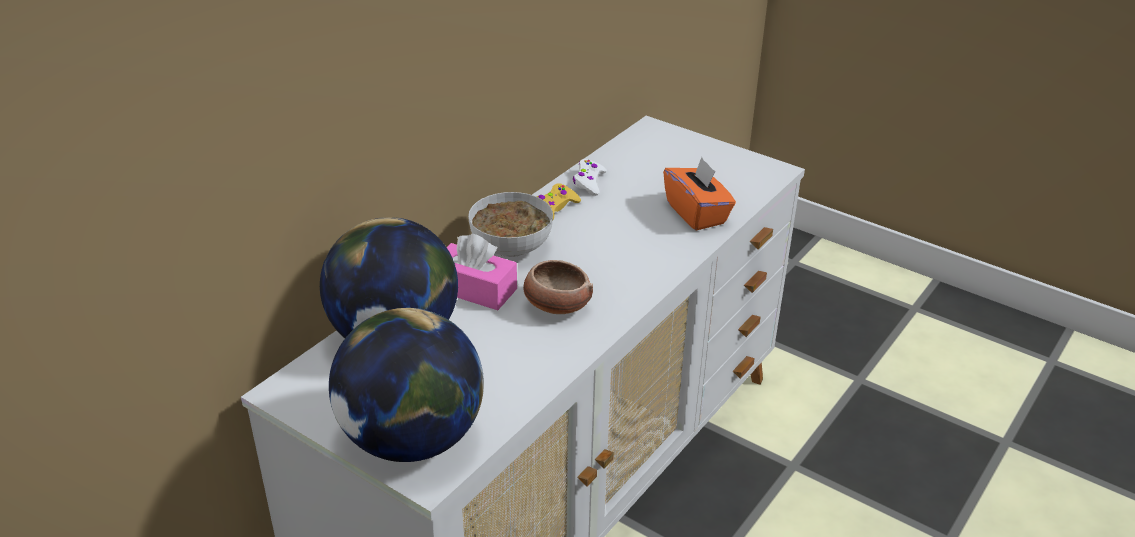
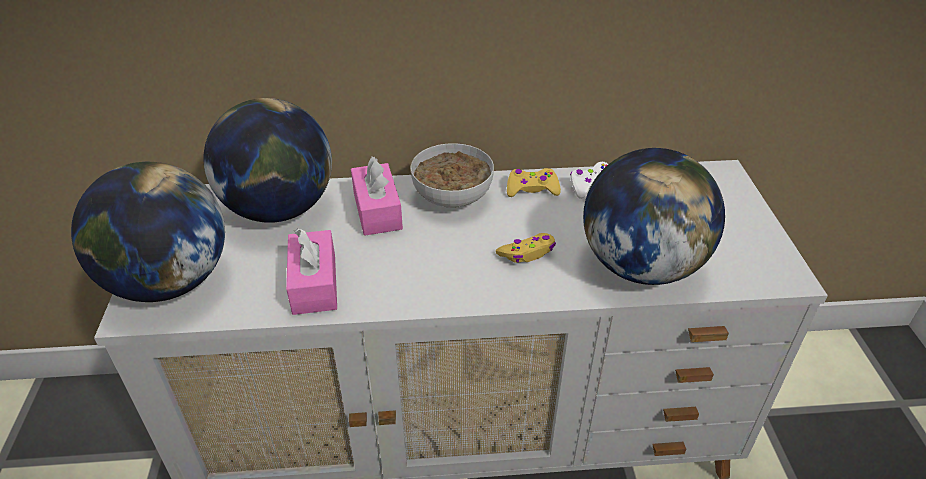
camera: 50 degrees right, 5 degrees up
bowl [523,260,593,314] -> none
orange tissue box [663,157,736,231] -> globe [583,148,725,285]
none -> pink tissue box [286,229,337,315]
none -> yellow game controller [496,233,556,263]

